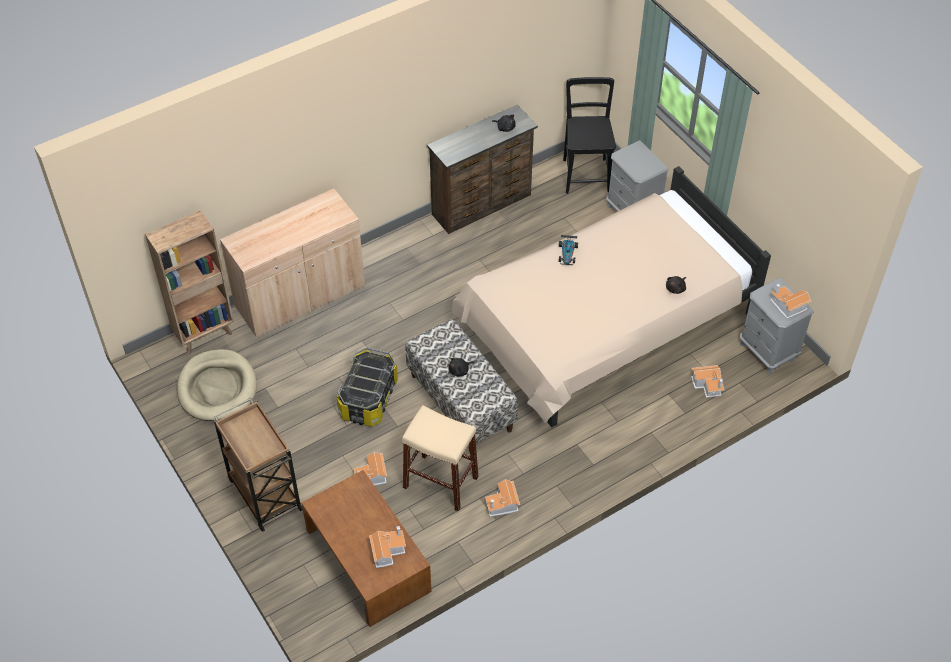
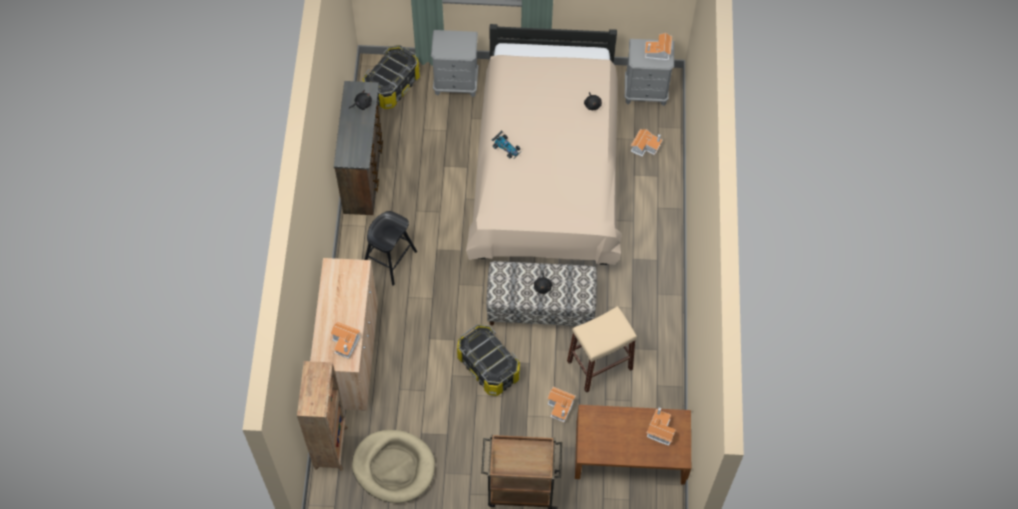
camera: 55 degrees left, 10 degrees up
toy house [485,479,520,517] -> toy house moved to [330,321,361,359]
black chair [563,77,616,194] -> storage box [363,45,420,109]
none -> black stool [365,211,417,286]

